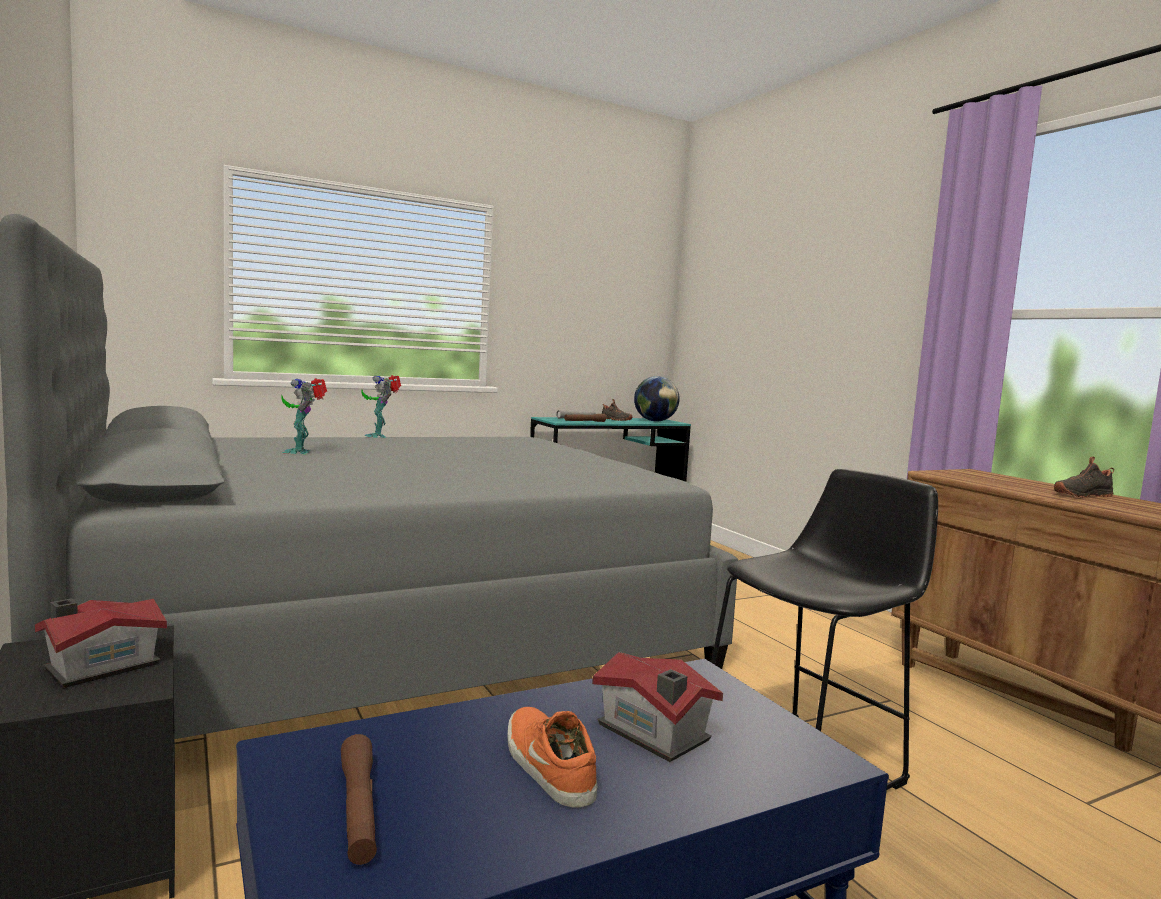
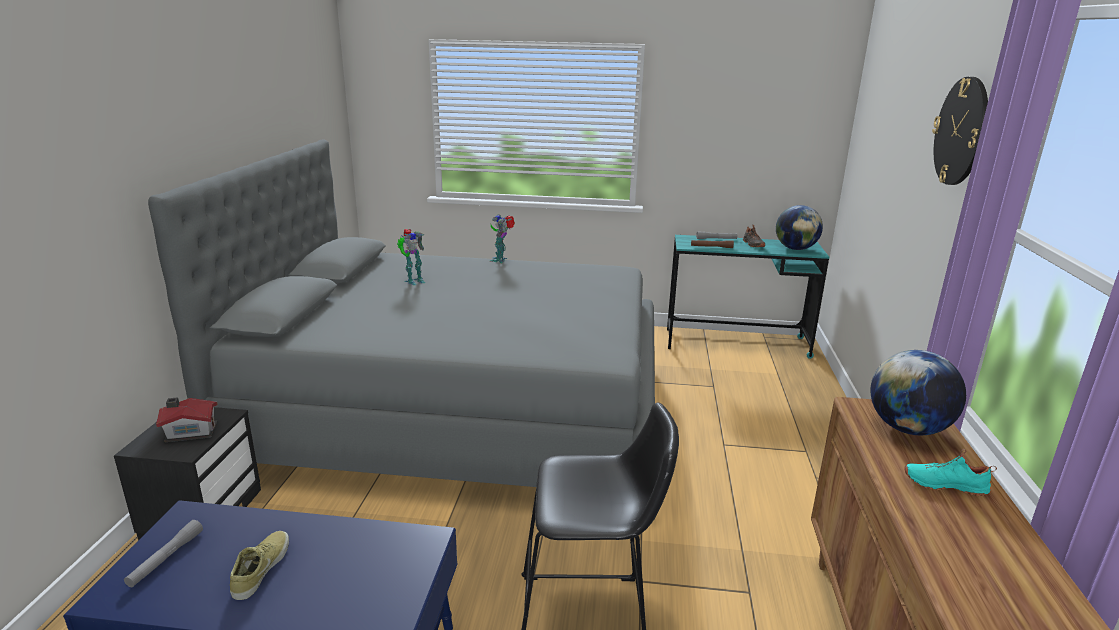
camera: 35 degrees right, 15 degrees up
toy robot [282,378,327,454] -> toy robot turned 150 degrees counterclockwise [397,229,426,285]
brown flashlight [341,734,377,865] -> grey flashlight [124,520,203,587]
orange shoe [508,707,597,808] -> beige shoe [230,531,289,600]
toy house [592,652,723,762] -> none
black shoe [1054,457,1114,498] -> turquoise shoe [904,449,997,496]
none -> globe [870,350,966,435]
none -> wall clock [932,77,988,185]

